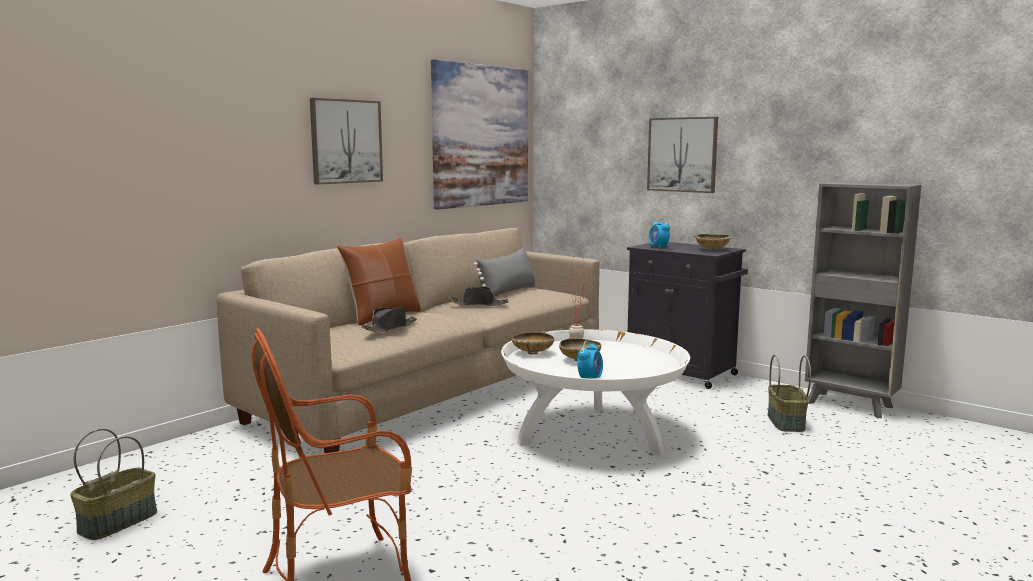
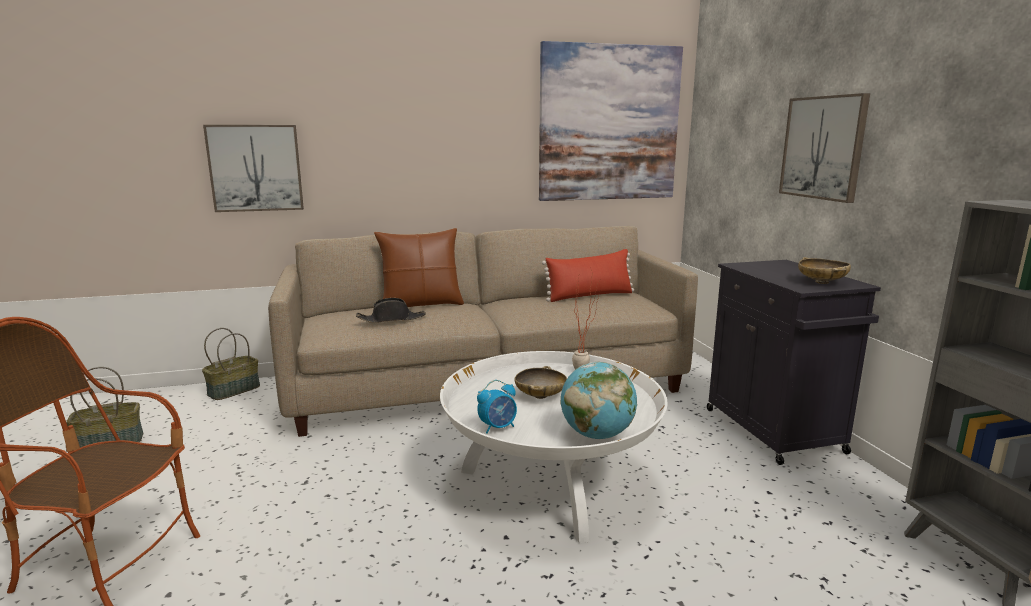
camera: 35 degrees right, 5 degrees up
picture [310,98,383,184] -> picture moved to [203,125,304,212]
black hat [449,286,508,306] -> none
grey pillow [474,248,535,297] -> red pillow [542,249,634,302]
beige bowl [512,331,554,355] -> none
alarm clock [649,218,670,249] -> none
basket [768,355,811,432] -> basket moved to [202,328,260,400]
none -> globe [561,362,637,439]

